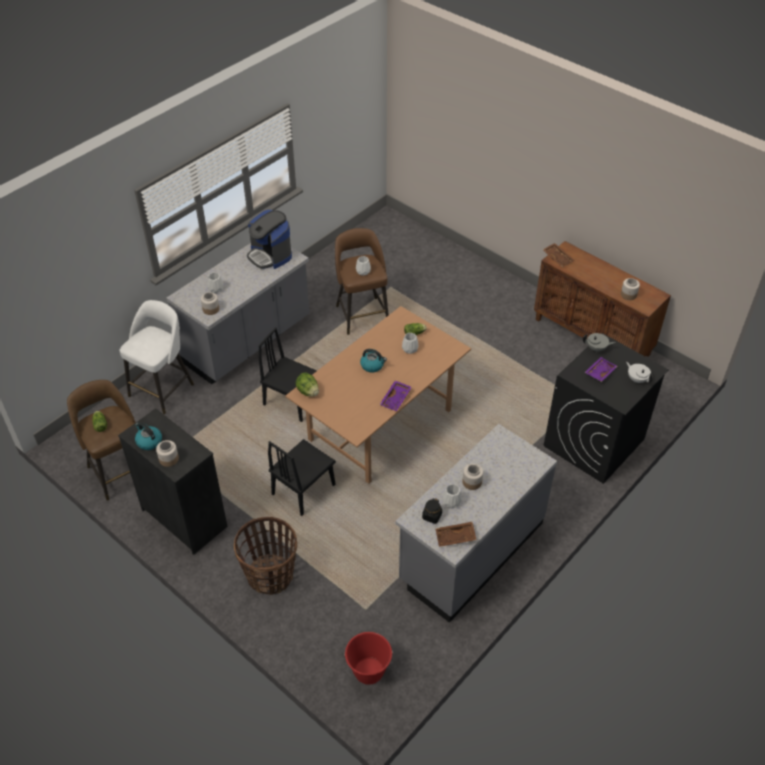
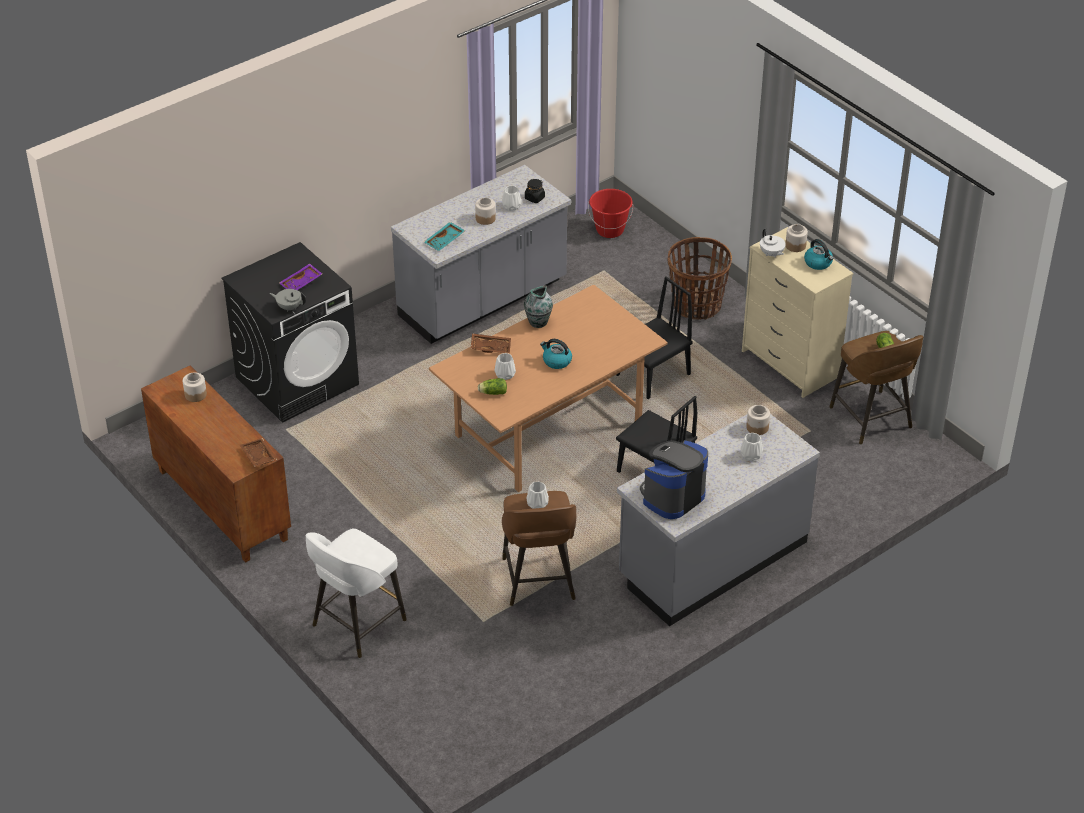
camera: 170 degrees left, 5 degrees down
black dresser [118,408,228,555] -> beige dresser [742,227,853,398]
white stool [120,300,194,414] -> white stool moved to [305,528,407,658]
coffee machine [247,210,292,269] -> coffee machine turned 105 degrees counterclockwise [640,440,708,519]
lettuce [296,372,319,397] -> none
purple tray [380,381,412,411] -> vase [524,285,553,328]
brown tray [435,522,477,547] -> brown tray moved to [471,333,511,354]
white teapot [626,362,653,383] -> white teapot moved to [760,229,786,258]
none -> turquoise tray [424,222,465,251]

